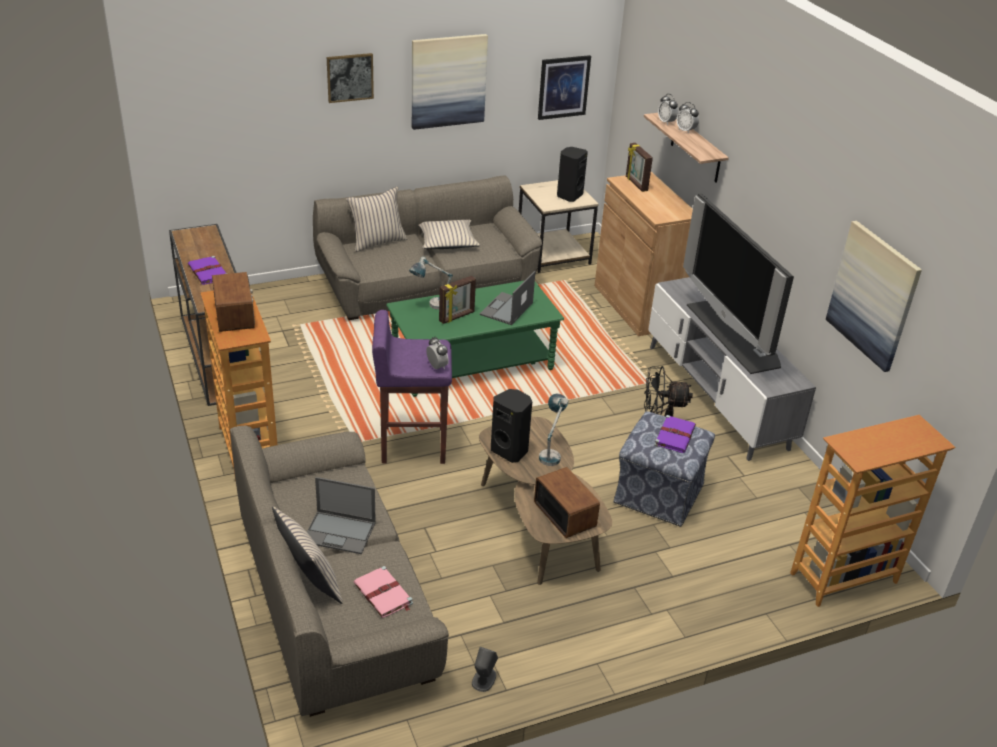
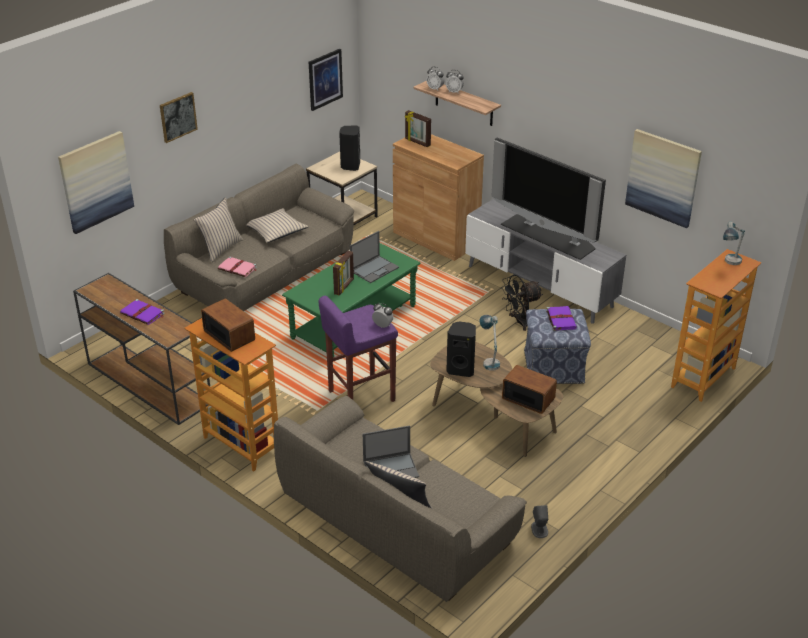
camera: 25 degrees left, 0 degrees up
pink book [354,566,413,618] -> pink book moved to [218,256,257,277]
table lamp [409,257,453,310] -> table lamp moved to [723,222,745,265]
picture [412,34,488,130] -> picture moved to [58,131,134,234]
laptop [480,271,535,325] -> laptop turned 135 degrees counterclockwise [350,231,399,283]

